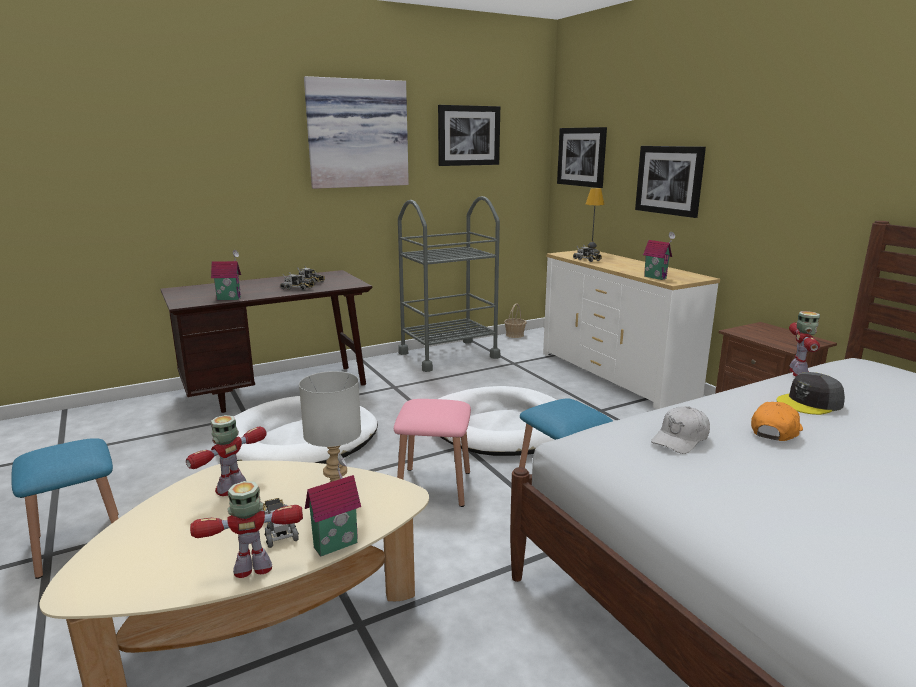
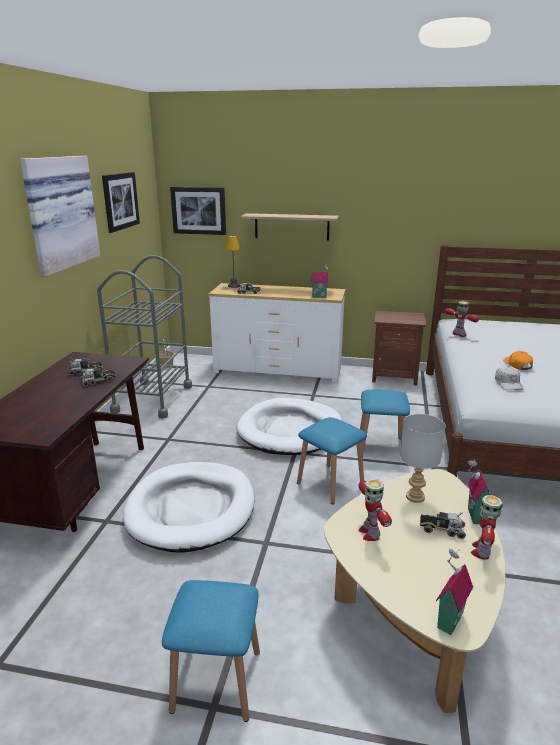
camera: 50 degrees left, 5 degrees up
toy house [211,250,241,300] -> toy house moved to [436,549,473,635]
pink stool [394,399,471,507] -> blue stool [297,417,367,505]
picture [635,146,706,218] -> shelf [241,213,339,241]
grey cap [776,372,845,415] -> none

